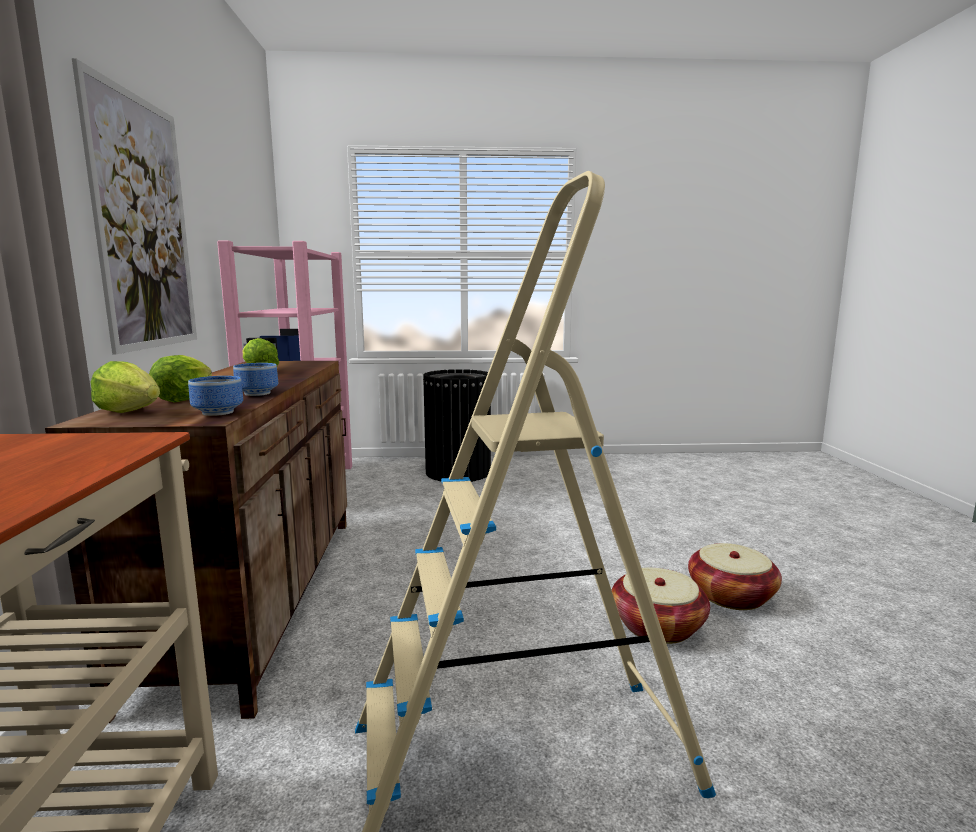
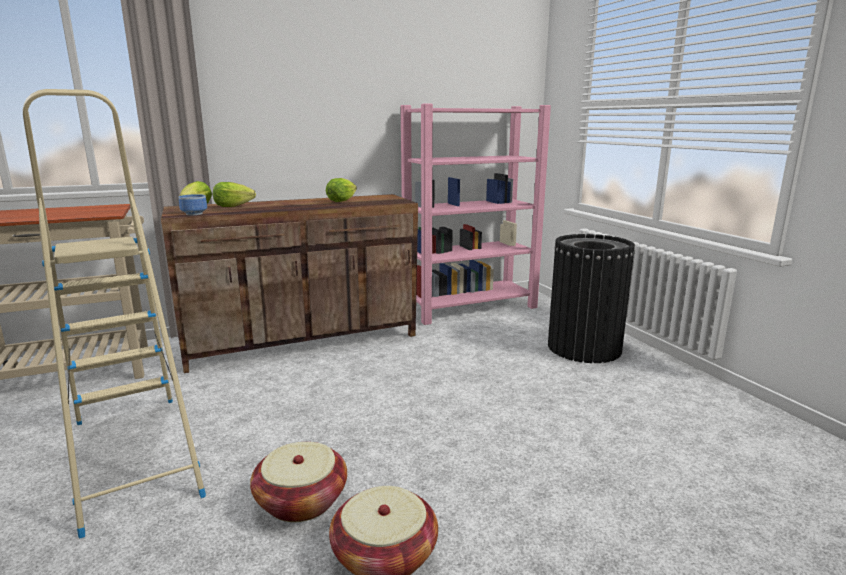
camera: 70 degrees right, 5 degrees up
picture [72,58,197,354] -> none
bowl [233,363,278,396] -> none

